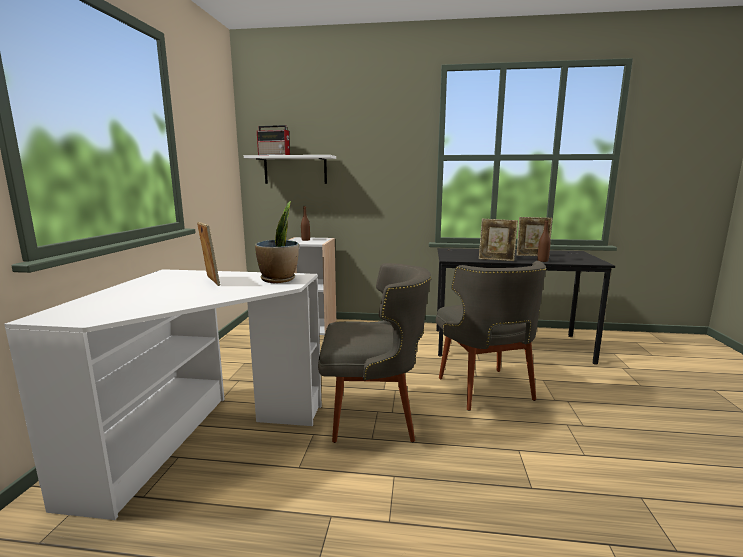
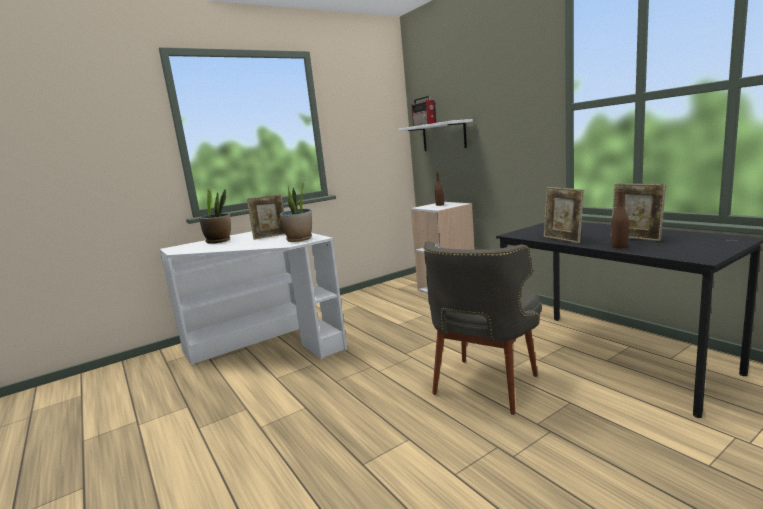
camera: 50 degrees right, 0 degrees up
picture frame [197,222,220,286] -> picture frame turned 45 degrees clockwise [247,194,285,240]
grey chair [318,263,431,443] -> none
none -> potted plant [199,187,231,244]

